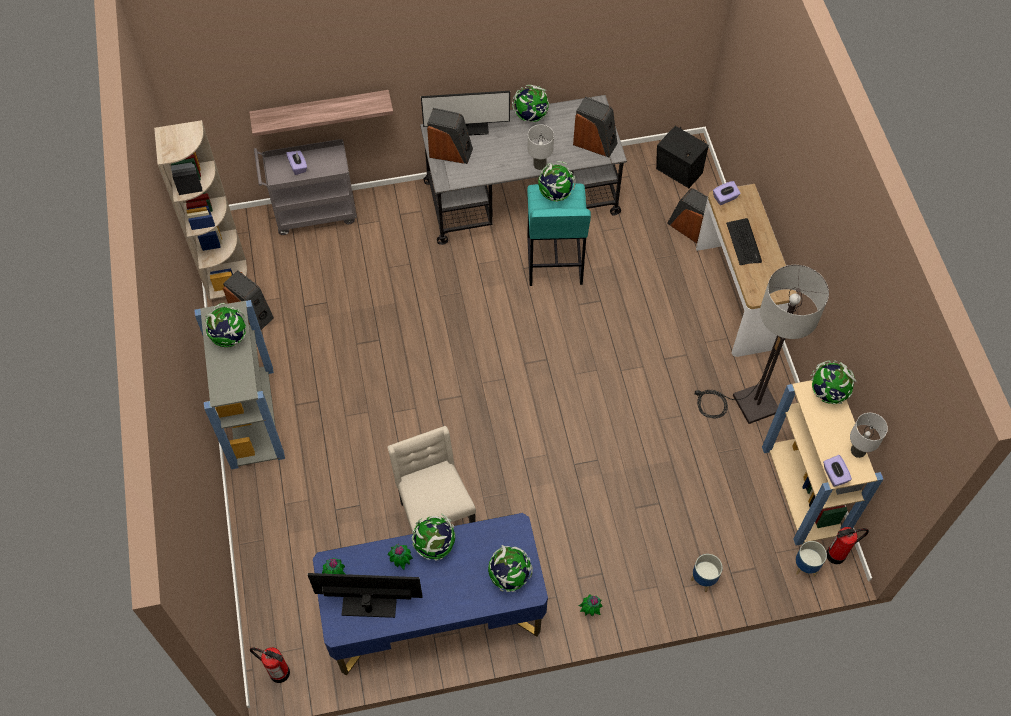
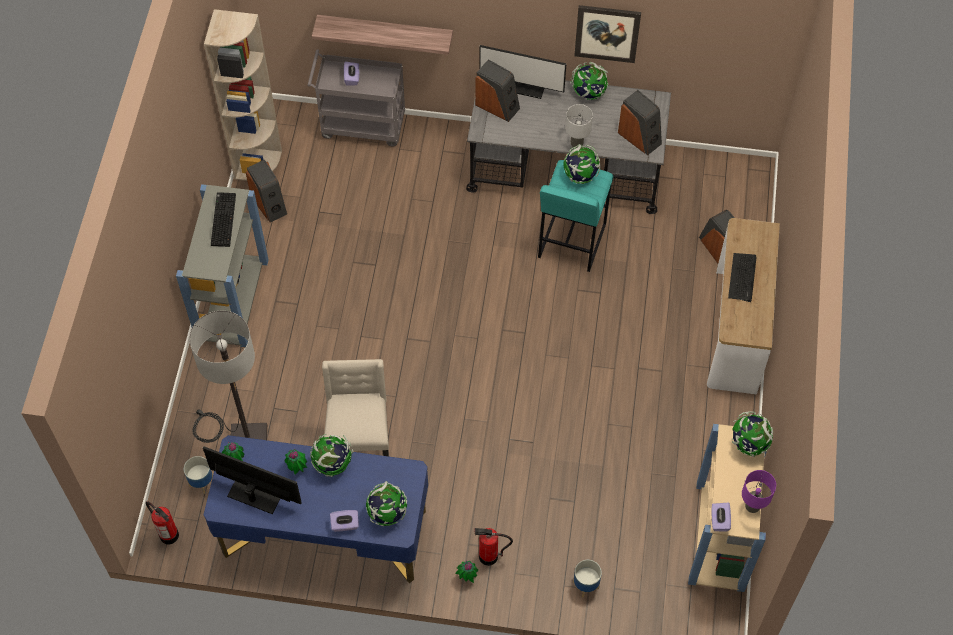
camera: 20 degrees right, 0 degrees up
globe [205,303,246,347] -> keyboard [211,192,236,247]
black speaker [656,126,709,188] -> none
floor lamp [695,265,829,424] -> floor lamp moved to [189,311,267,443]
purple tissue box [713,181,740,205] -> purple tissue box moved to [330,510,359,532]
planter [796,541,827,577] -> planter moved to [184,456,213,494]
fire extinguisher [827,527,869,564] -> fire extinguisher moved to [474,528,513,566]
white table lamp [850,413,888,458] -> purple table lamp [742,470,776,513]
none -> picture [574,5,641,63]

